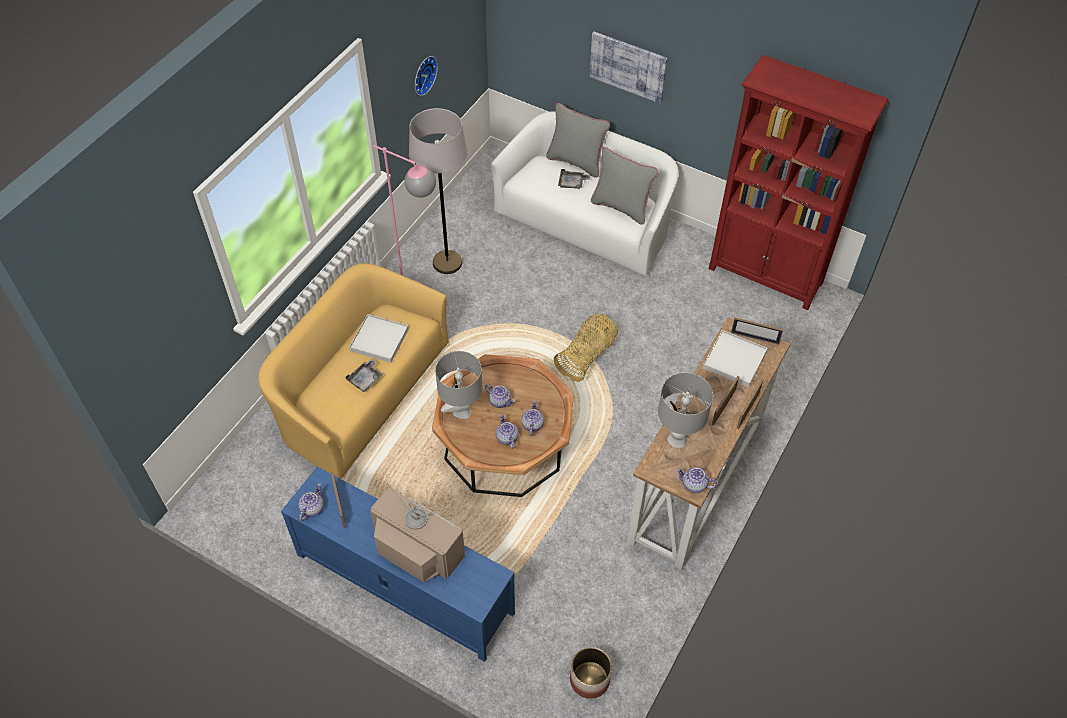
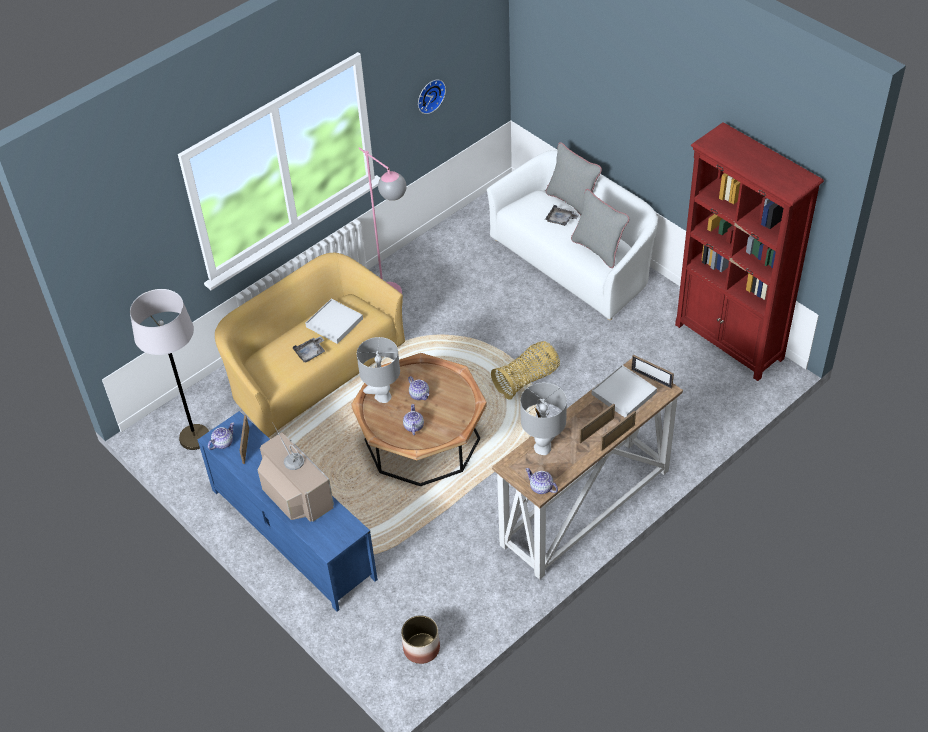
camera: 20 degrees right, 5 degrees down
grey floor lamp [409,108,467,274] -> grey floor lamp moved to [130,289,209,450]
teapot [521,401,544,436] -> none
picture [590,32,668,103] -> none

